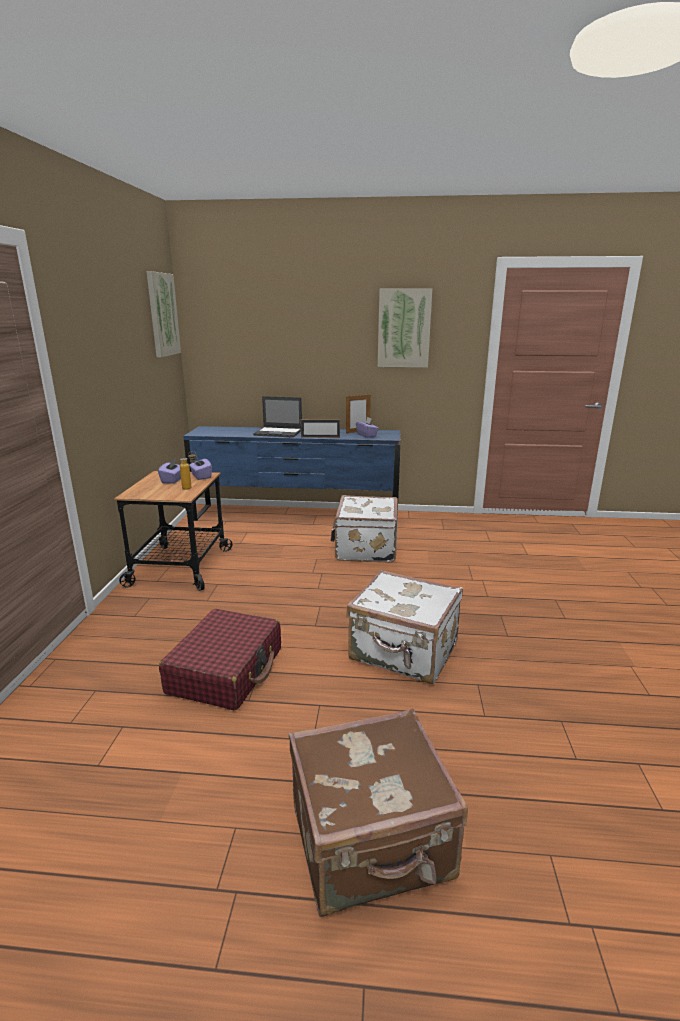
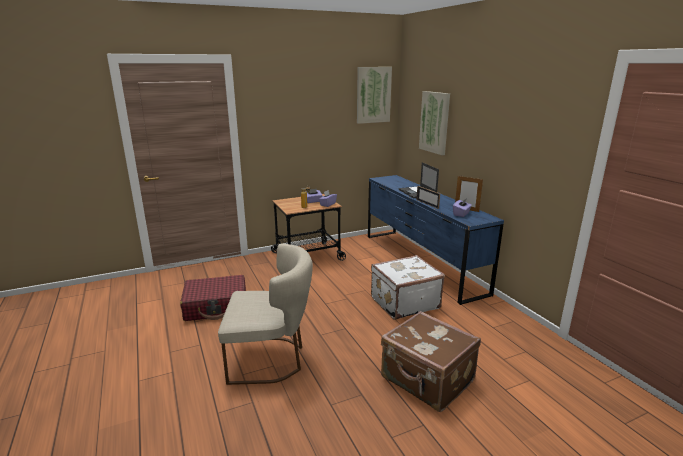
camera: 60 degrees right, 0 degrees up
brown suitcase [289,708,468,917] -> brown suitcase moved to [381,311,481,412]
white suitcase [346,570,463,684] -> beige chair [218,243,313,385]
picture [378,288,432,368] -> picture moved to [419,91,450,155]

